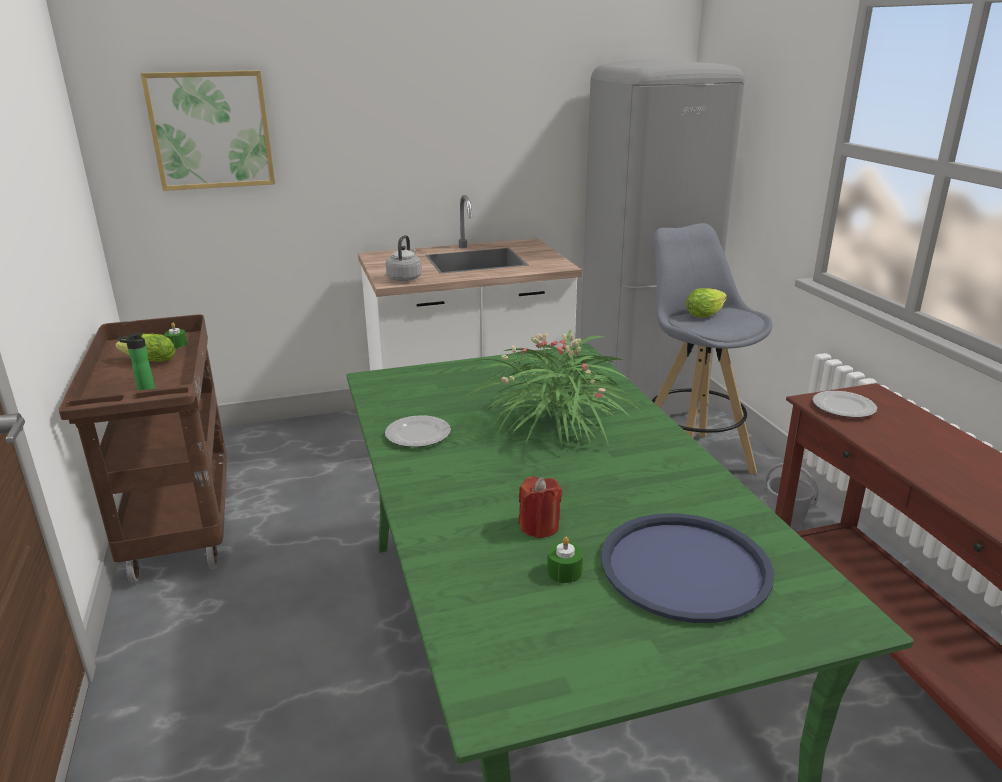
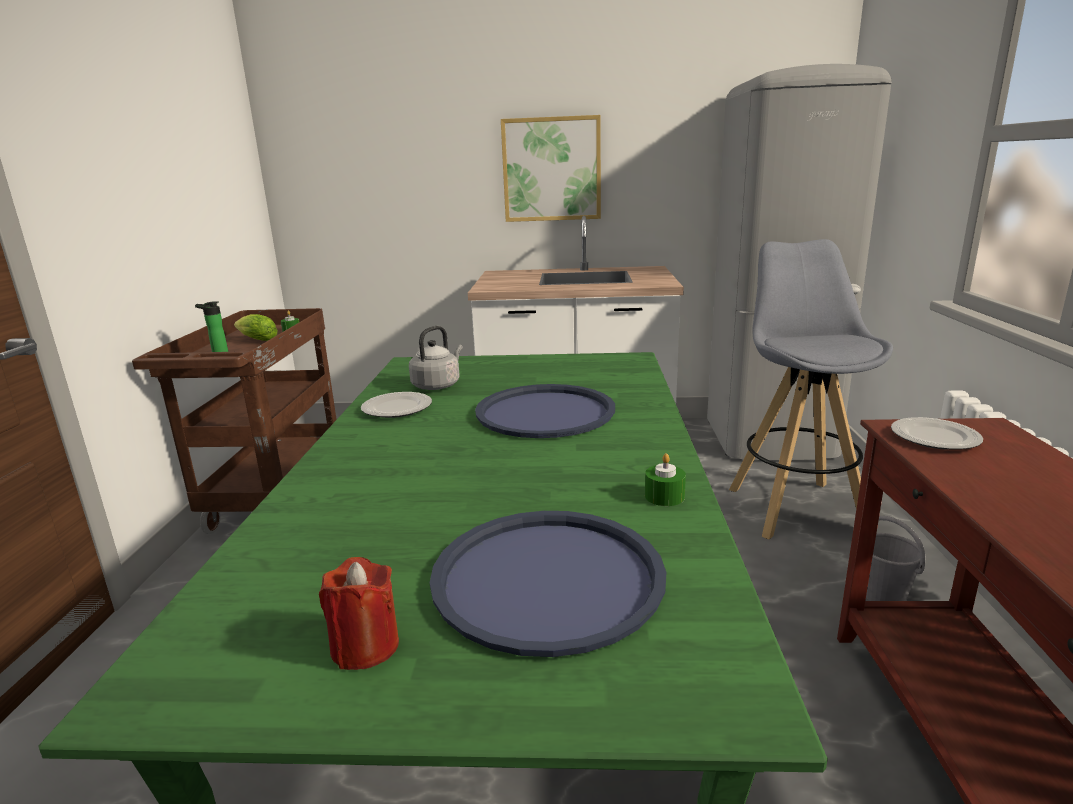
camera: 20 degrees right, 5 degrees down
picture [141,70,275,191] -> picture moved to [501,115,601,222]
grey kettle [386,235,422,281] -> grey kettle moved to [409,326,463,390]
potted plant [464,330,643,447] -> blue tray [475,384,615,438]
red candle [519,476,562,538] -> red candle moved to [319,557,399,670]
green candle [547,537,583,583] -> green candle moved to [645,453,686,506]
lettuce [686,288,727,318] -> none

